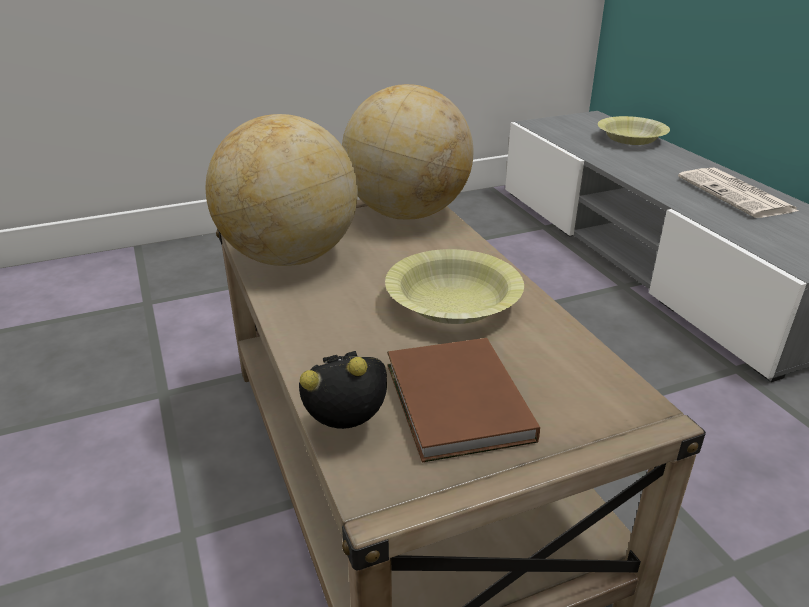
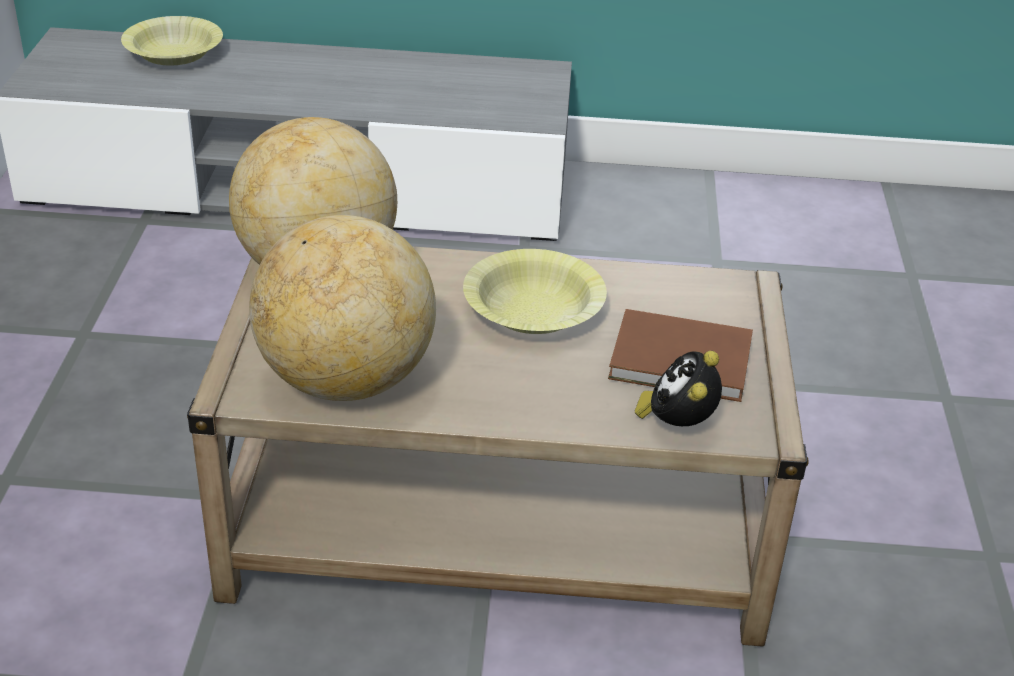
camera: 65 degrees left, 5 degrees up
newspaper [678,168,798,218] -> none

